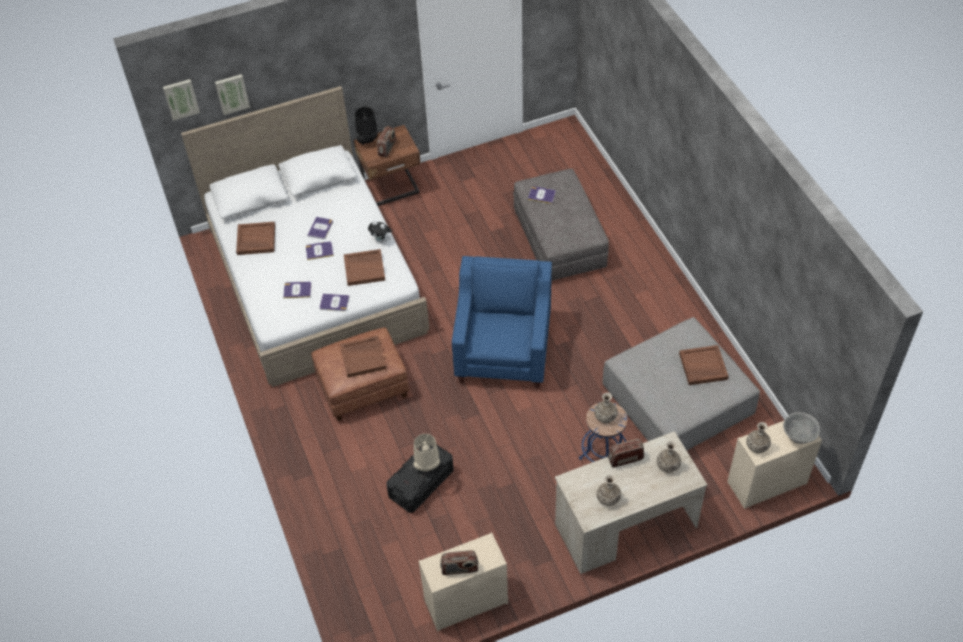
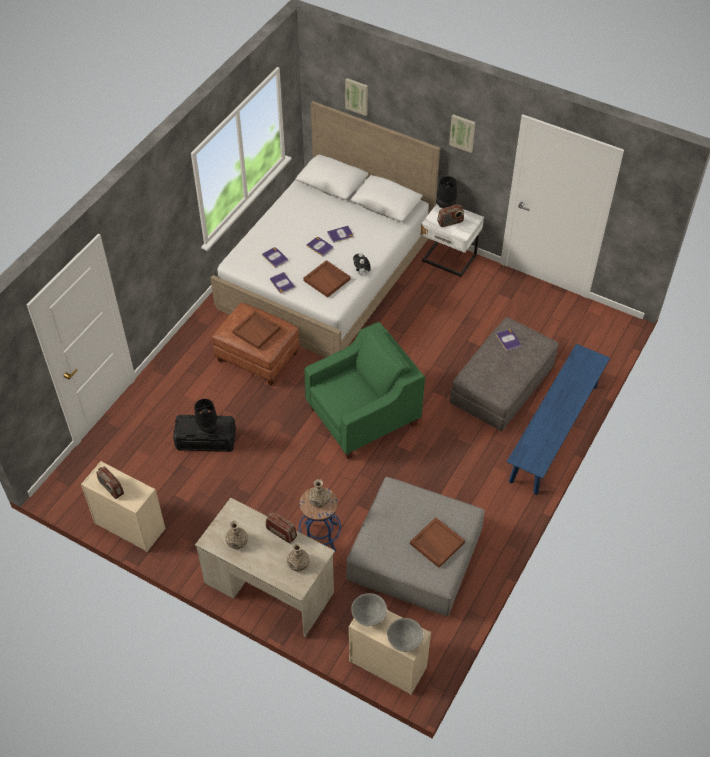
camera: 50 degrees right, 0 degrees up
picture [163,79,200,121] -> picture moved to [449,114,476,153]
brown tray [236,222,275,255] -> none
brown nightstand [354,125,421,206] -> white nightstand [421,204,484,277]
beige table lamp [414,434,440,471] -> black table lamp [194,399,217,434]
blue armchair [452,256,552,389] -> green armchair [304,322,425,459]
vase [746,422,771,453] -> grey bowl [351,593,387,626]
none -> blue bench [507,344,610,495]

